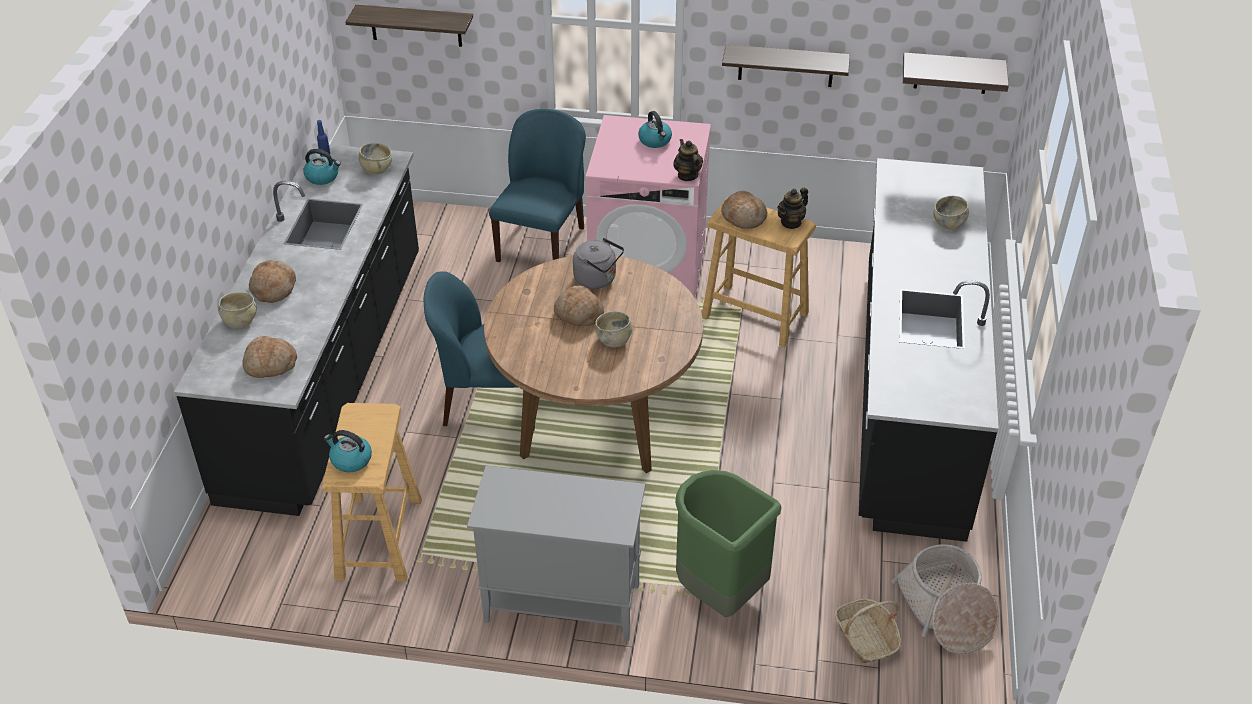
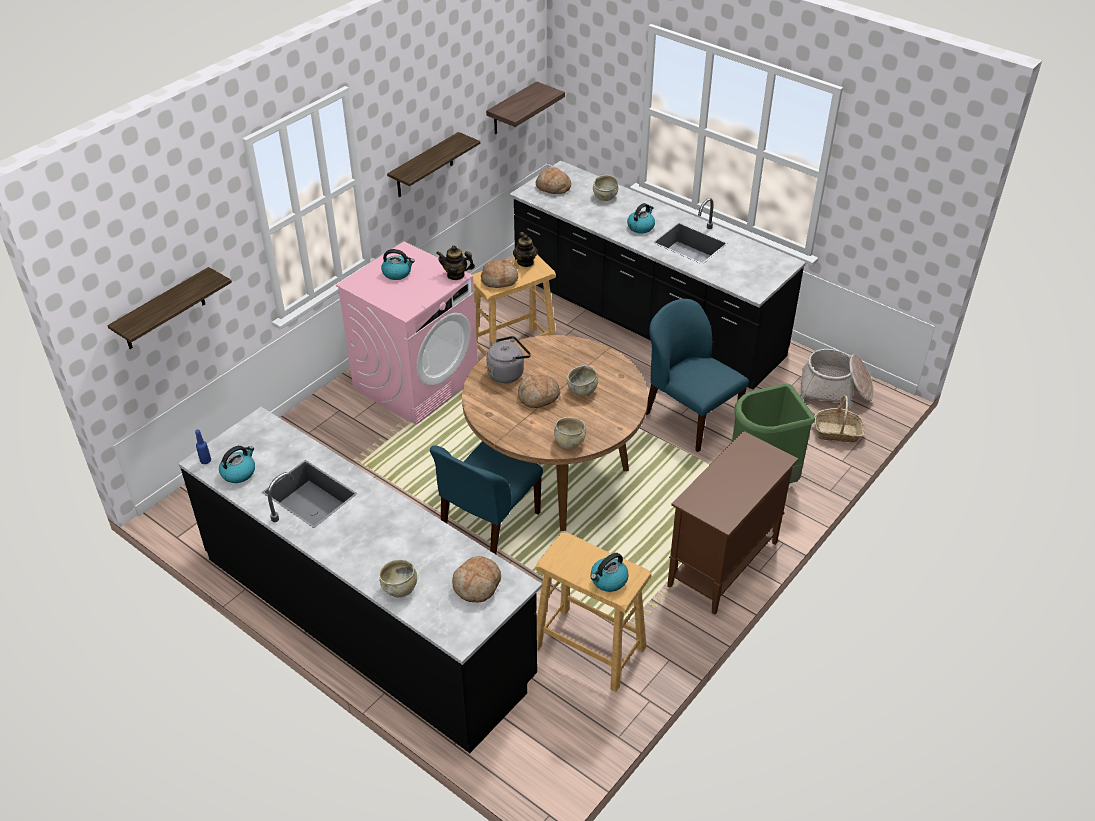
camera: 60 degrees left, 0 degrees up
bread [249,260,296,303] -> bread moved to [536,167,571,194]
beige bowl [359,143,392,174] -> beige bowl moved to [554,417,586,449]
grey cabinet [467,466,645,641] -> brown cabinet [667,431,798,615]
blue chair [489,109,586,262] -> blue chair moved to [646,299,749,452]
none -> kettle [627,203,655,233]

